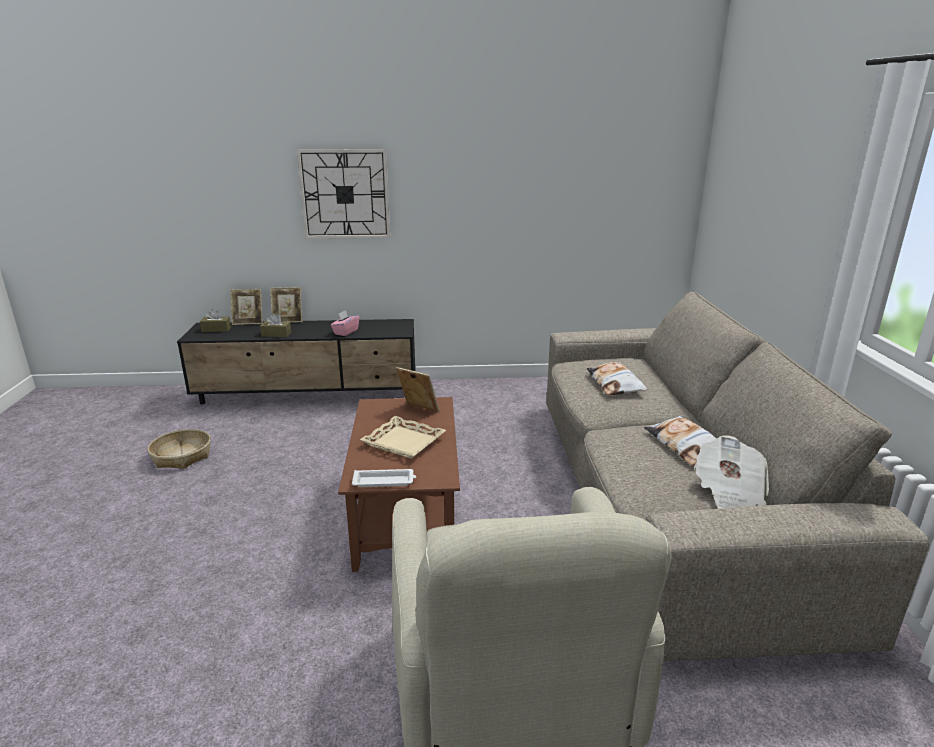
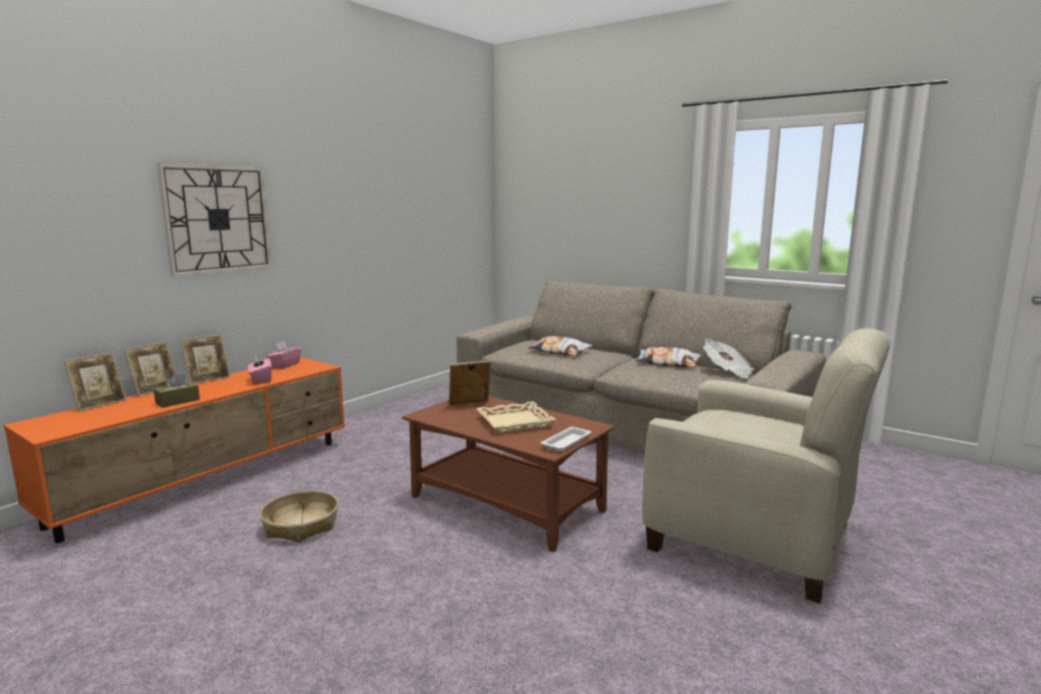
camera: 50 degrees left, 10 degrees down
basket [148,429,211,469] -> basket moved to [260,491,338,543]
black tv stand [177,319,416,404] -> orange tv stand [3,358,345,543]
brown tissue box [200,309,231,332] -> none
none -> picture frame [181,335,230,384]
none -> pink tissue box [267,341,301,369]

